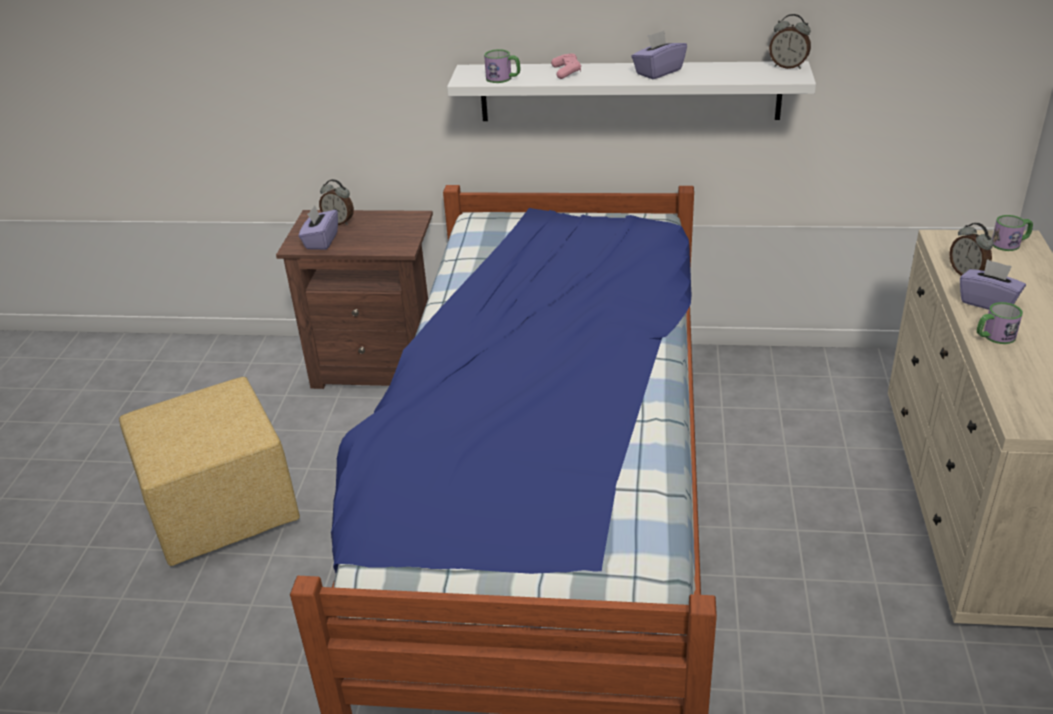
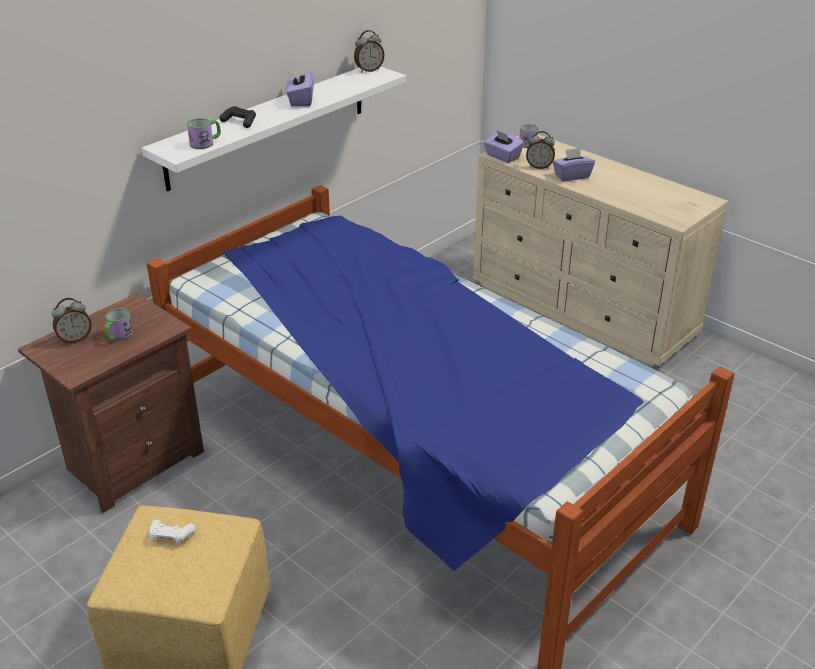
camera: 55 degrees left, 0 degrees up
purple tissue box [299,205,338,250] -> purple tissue box moved to [484,130,524,163]
pink game controller [551,54,581,79] -> black game controller [219,106,256,128]
mug [977,302,1023,344] -> mug moved to [104,308,133,340]
none -> white game controller [149,519,196,545]

